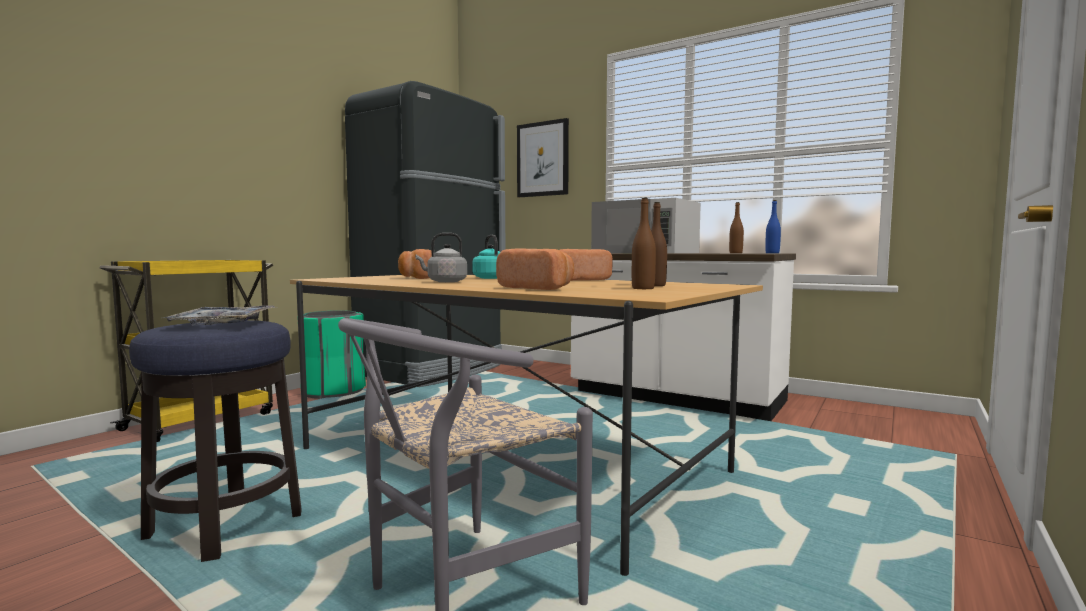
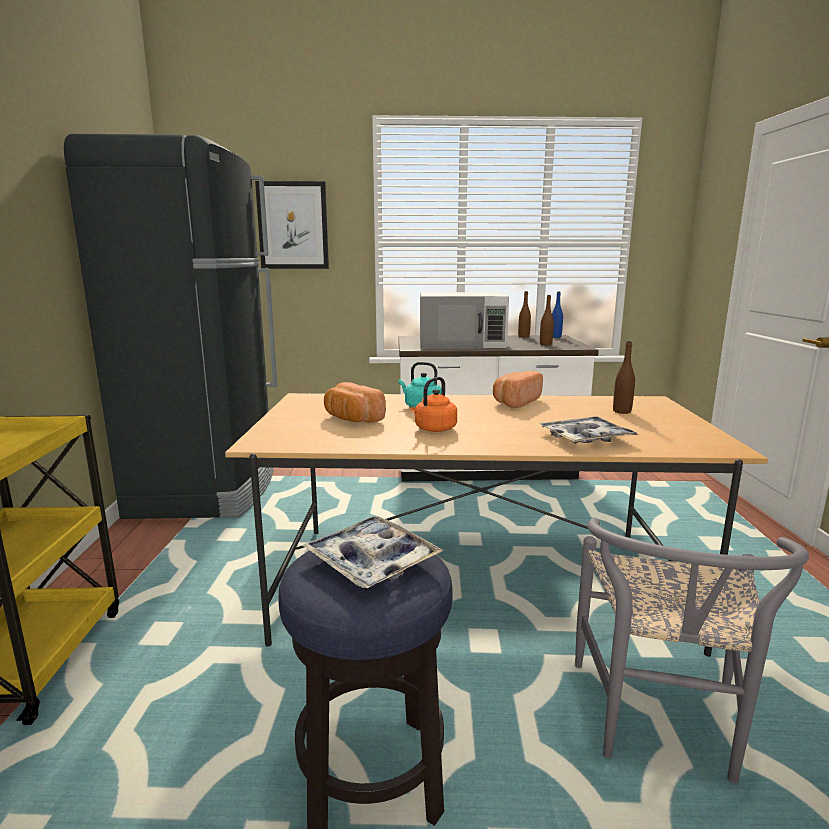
camera: 35 degrees left, 10 degrees up
green trash can [297,310,366,399] -> none
grey kettle [415,233,467,282] -> orange kettle [411,377,457,432]
bread [496,248,574,290] -> tray [538,416,638,444]
brown bottle [632,198,656,289] -> brown bottle moved to [540,295,554,345]

